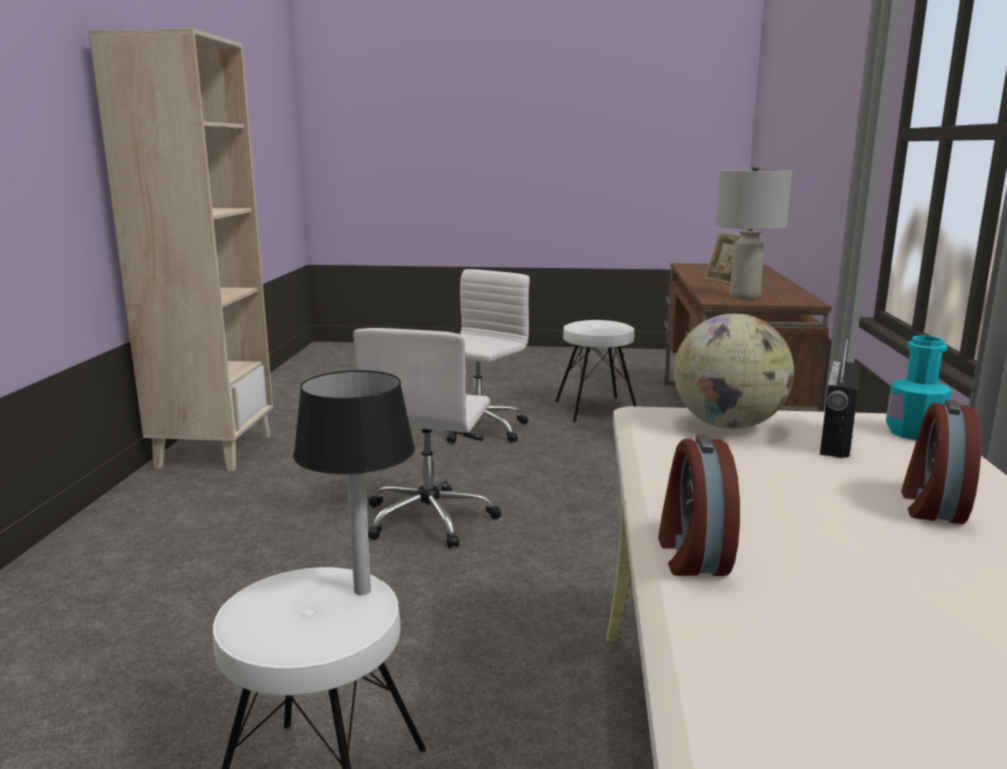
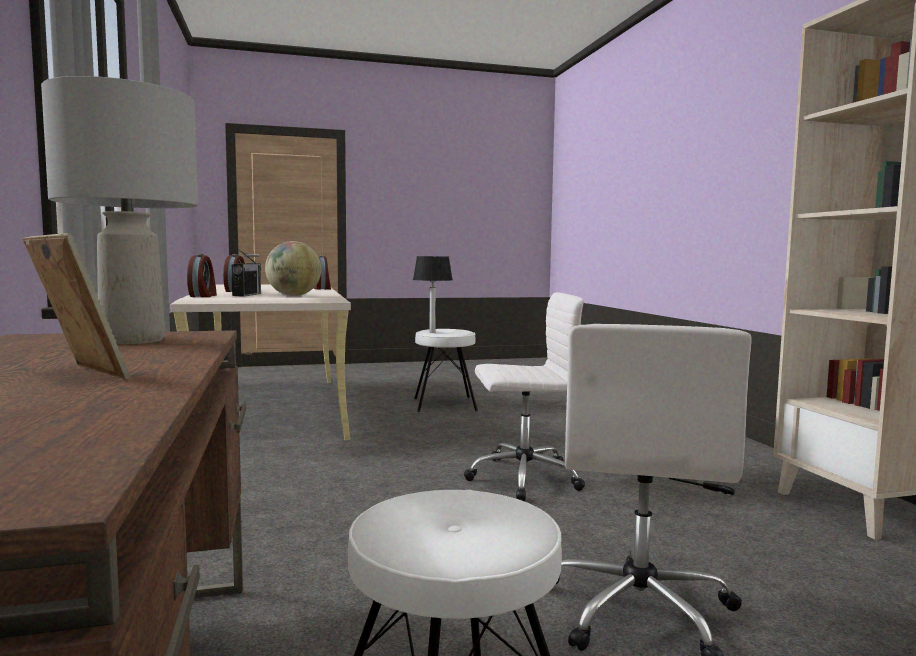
camera: 160 degrees right, 10 degrees down
white office chair [353,328,501,548] -> white office chair turned 90 degrees clockwise [464,292,585,501]
turquoise bottle [886,336,952,440] -> alarm clock [187,254,217,297]

